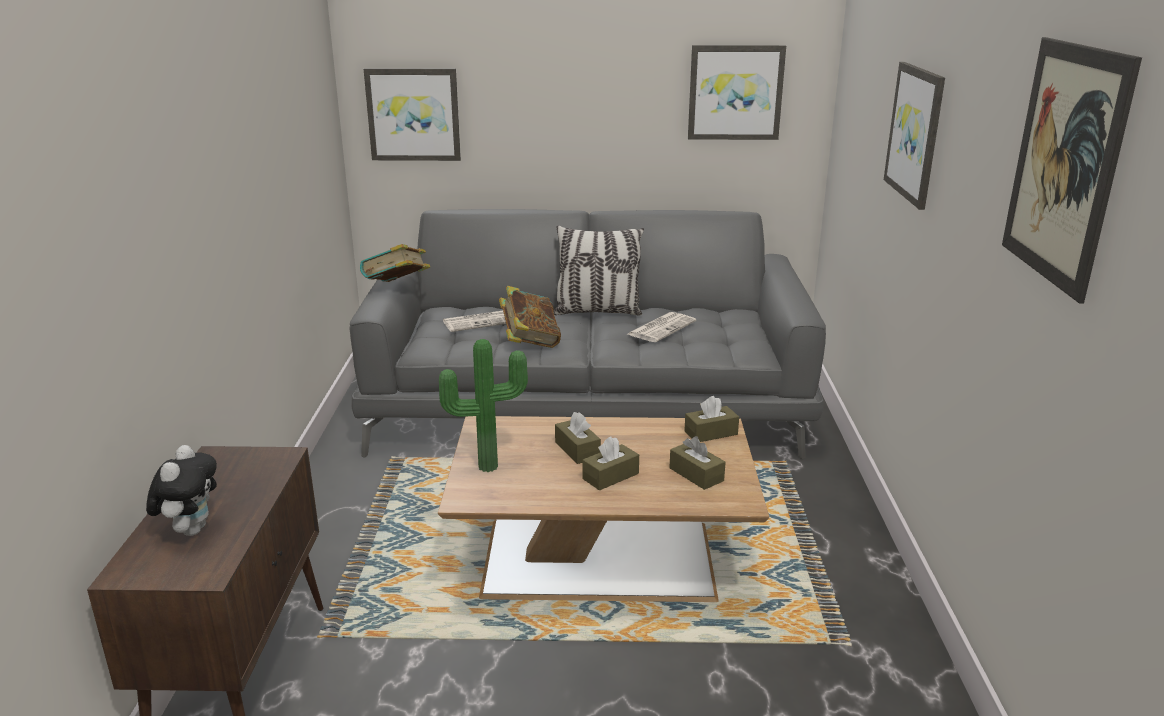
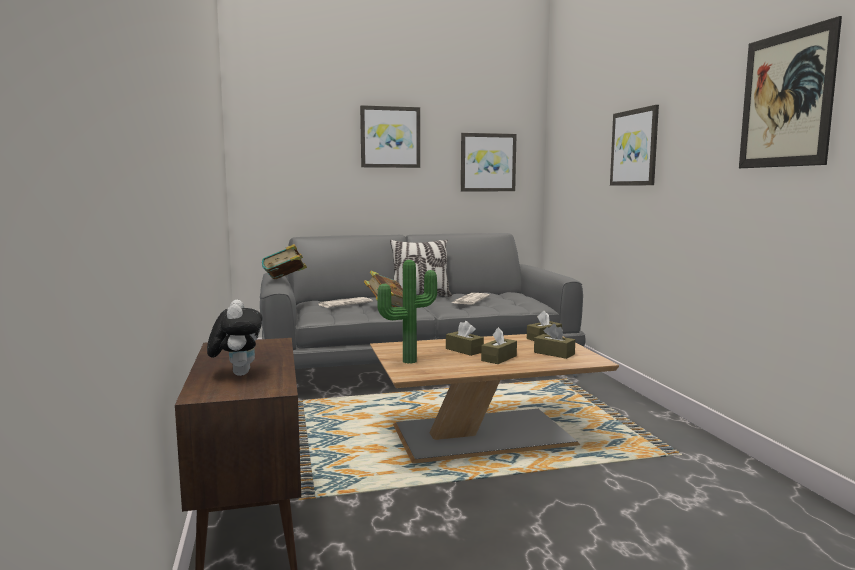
camera: 15 degrees left, 15 degrees down
picture [364,68,461,161] -> picture moved to [360,105,420,168]

